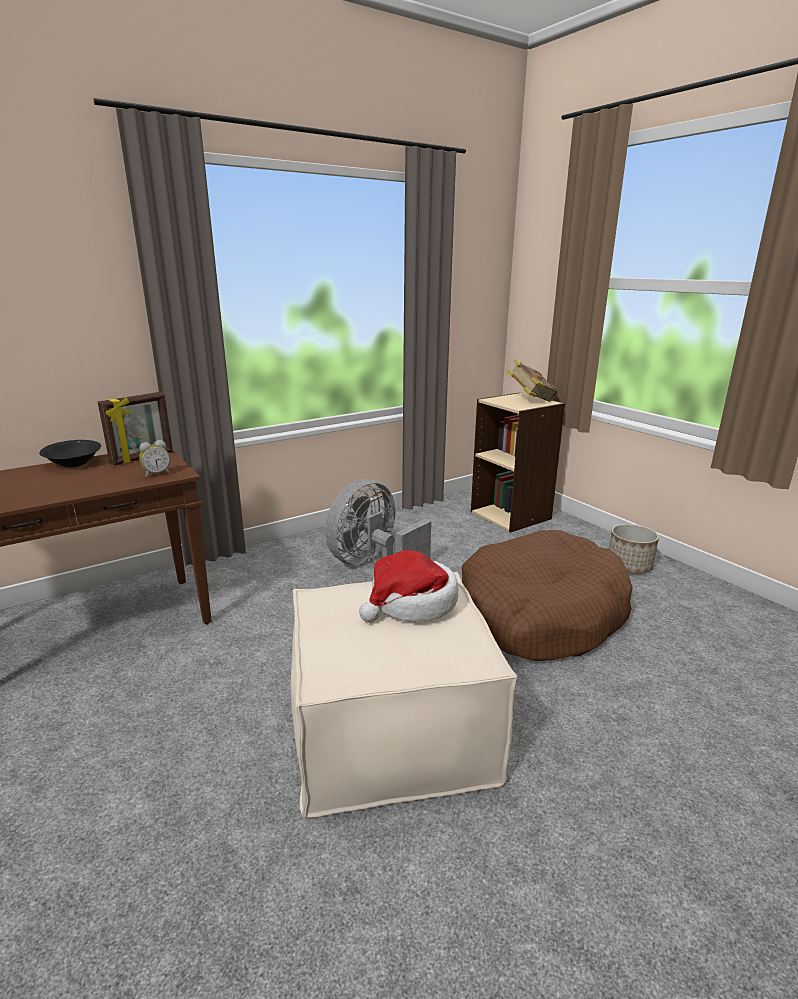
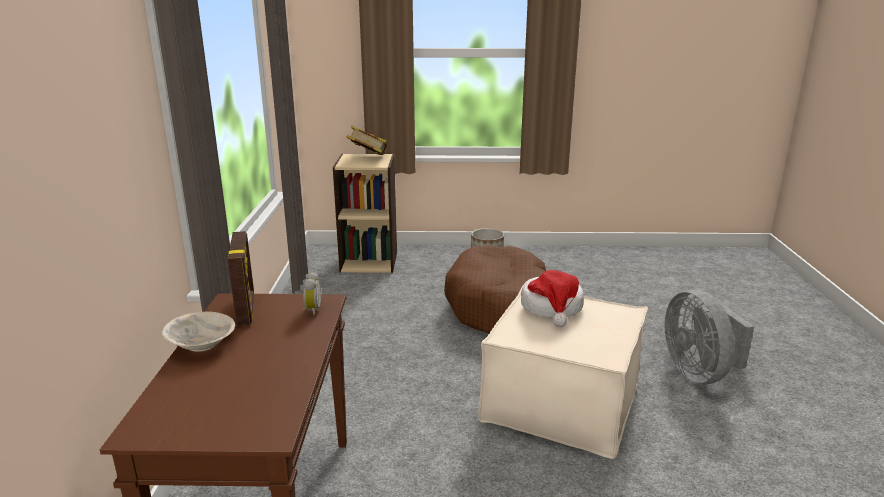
camera: 55 degrees left, 0 degrees up
black bowl [39,440,101,468] -> beige bowl [162,311,235,352]
grey fan [325,479,431,565] -> grey fan moved to [665,290,754,384]

